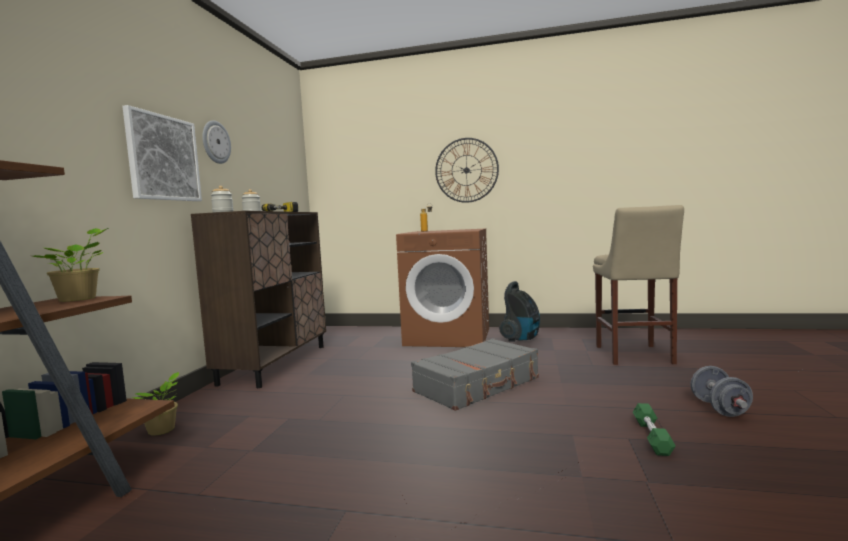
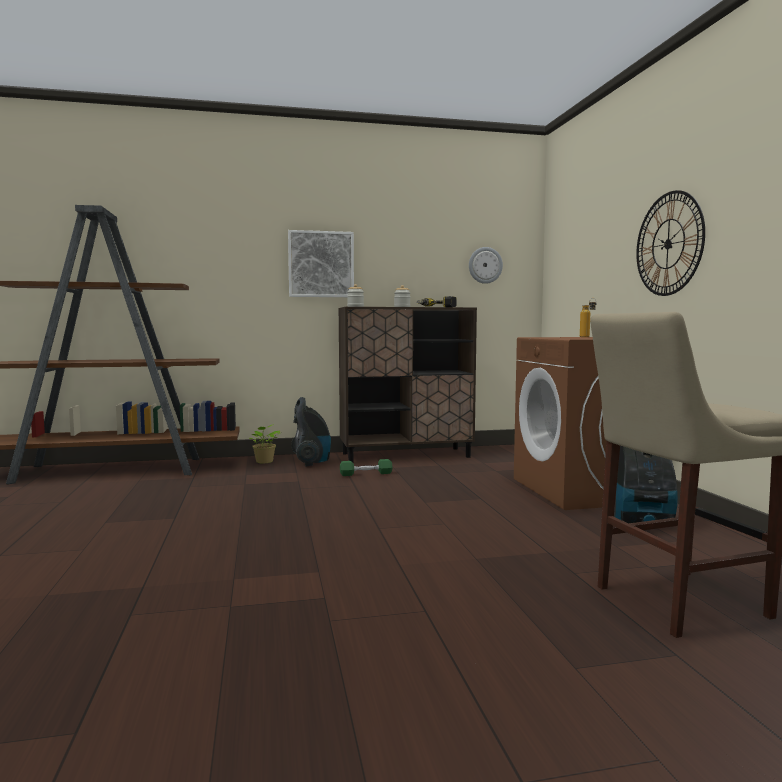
camera: 65 degrees right, 0 degrees up
potted plant [33,228,109,302] -> none
wall clock [202,120,231,164] -> wall clock moved to [469,247,503,284]
grey suitcase [411,338,539,411] -> none
green dumbbell [633,403,676,456] -> green dumbbell moved to [340,459,393,476]
grey dumbbell [691,366,753,417] -> none
none -> vacuum cleaner [291,397,331,467]

